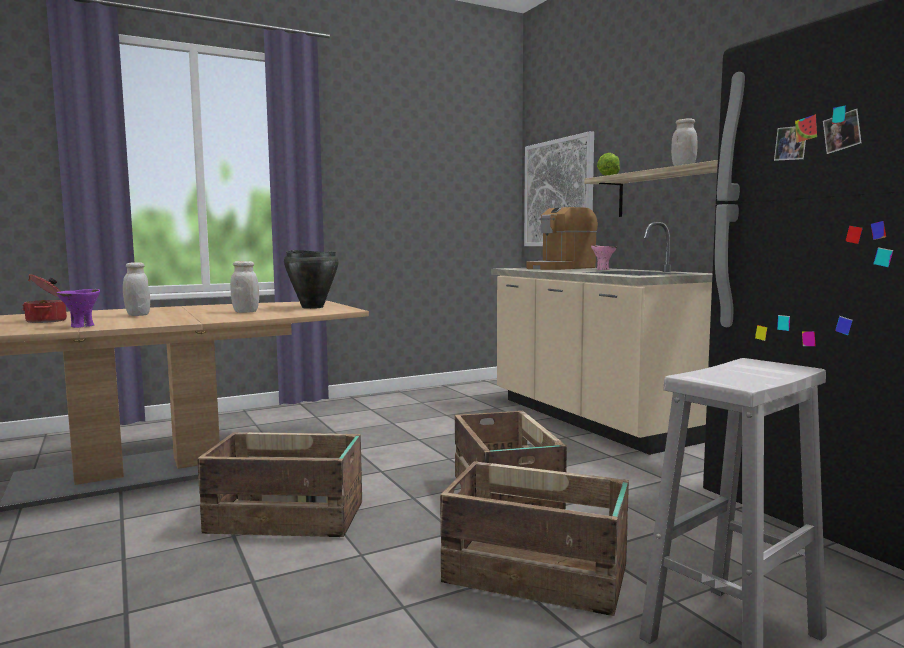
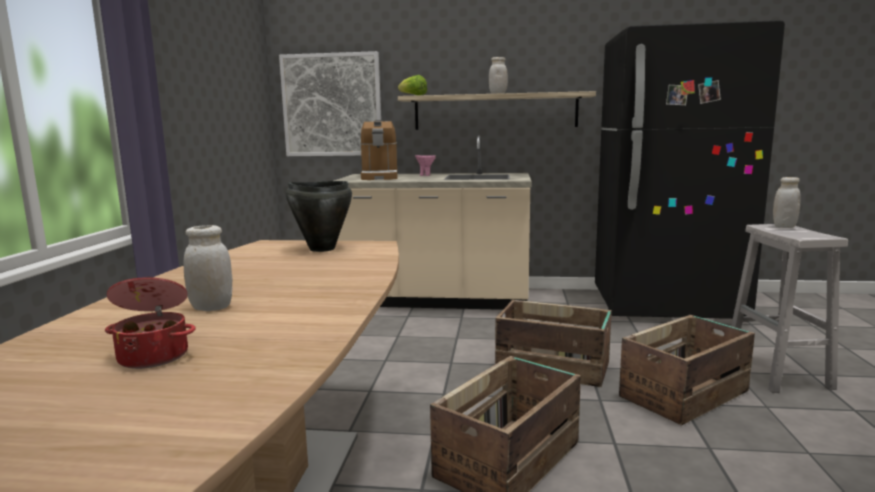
camera: 55 degrees left, 5 degrees up
purple bowl [56,289,100,328] -> none
white jar [230,261,259,313] -> white jar moved to [773,177,801,228]

